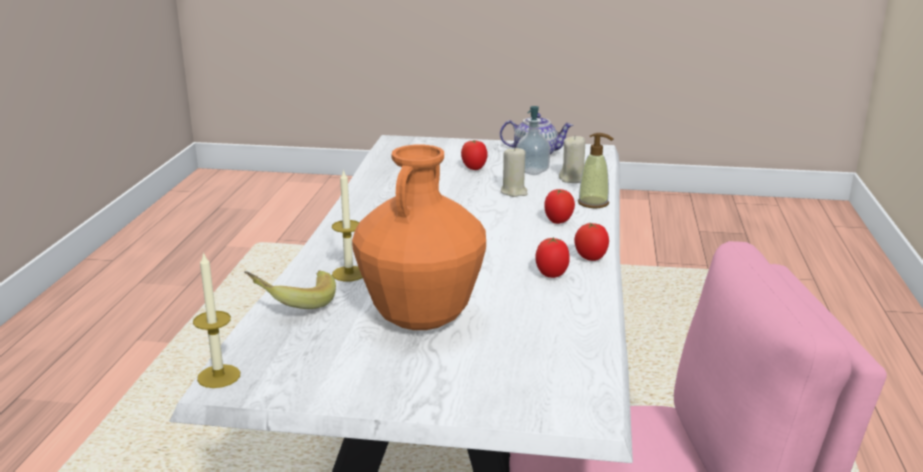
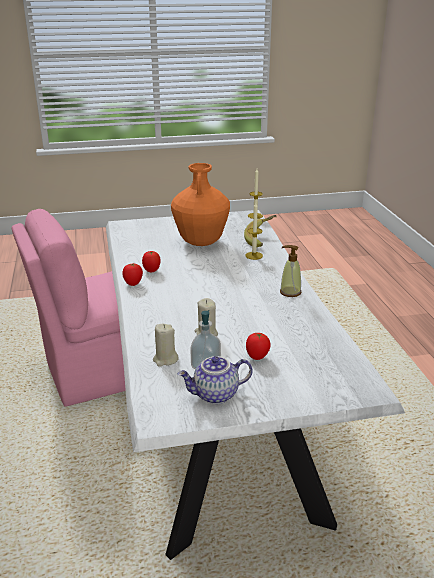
camera: 160 degrees right, 5 degrees up
tomato [544,189,575,224] -> none
soap dispenser [578,133,613,208] -> soap dispenser moved to [280,245,301,297]

